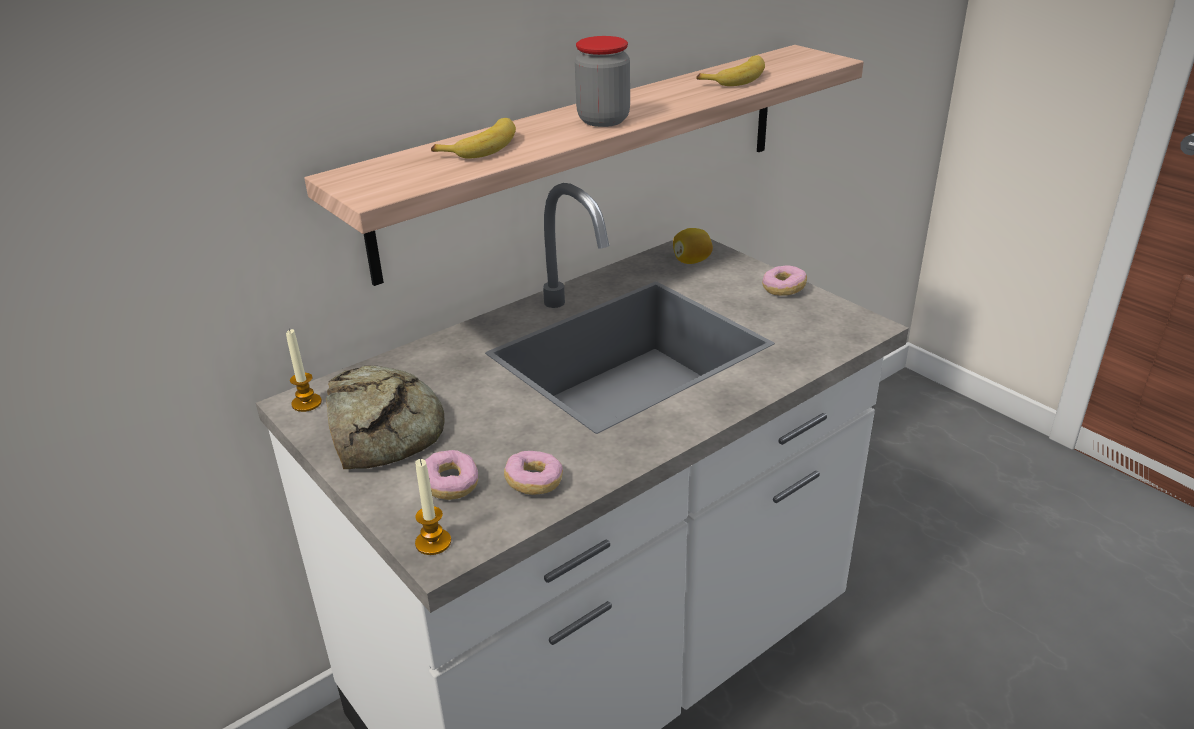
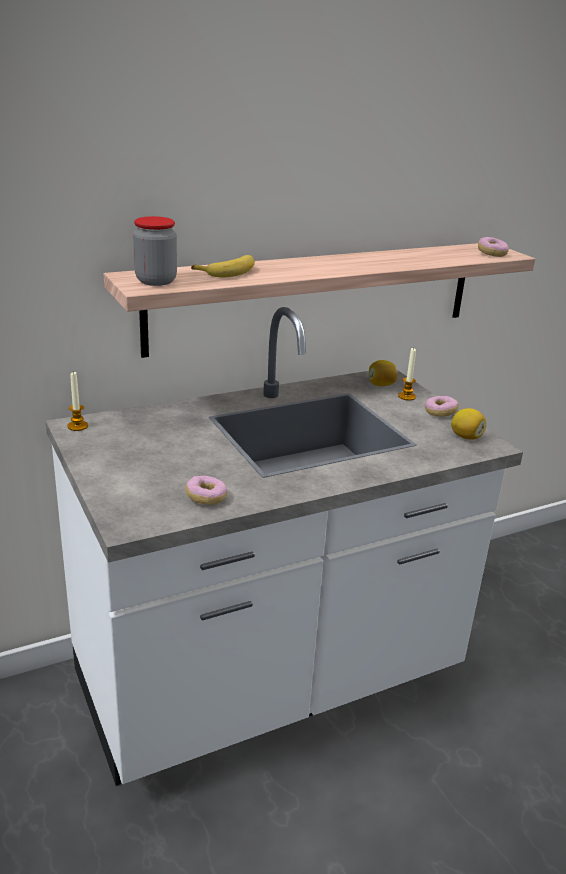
camera: 10 degrees right, 5 degrees down
bread [326,366,444,469] -> none
candle [415,459,451,555] -> candle moved to [398,348,416,401]
donut [425,450,478,500] -> donut moved to [478,237,509,257]
jar [575,36,630,127] -> jar moved to [133,216,177,286]
banana [696,55,765,86] -> none
none -> lemon [451,408,486,440]

